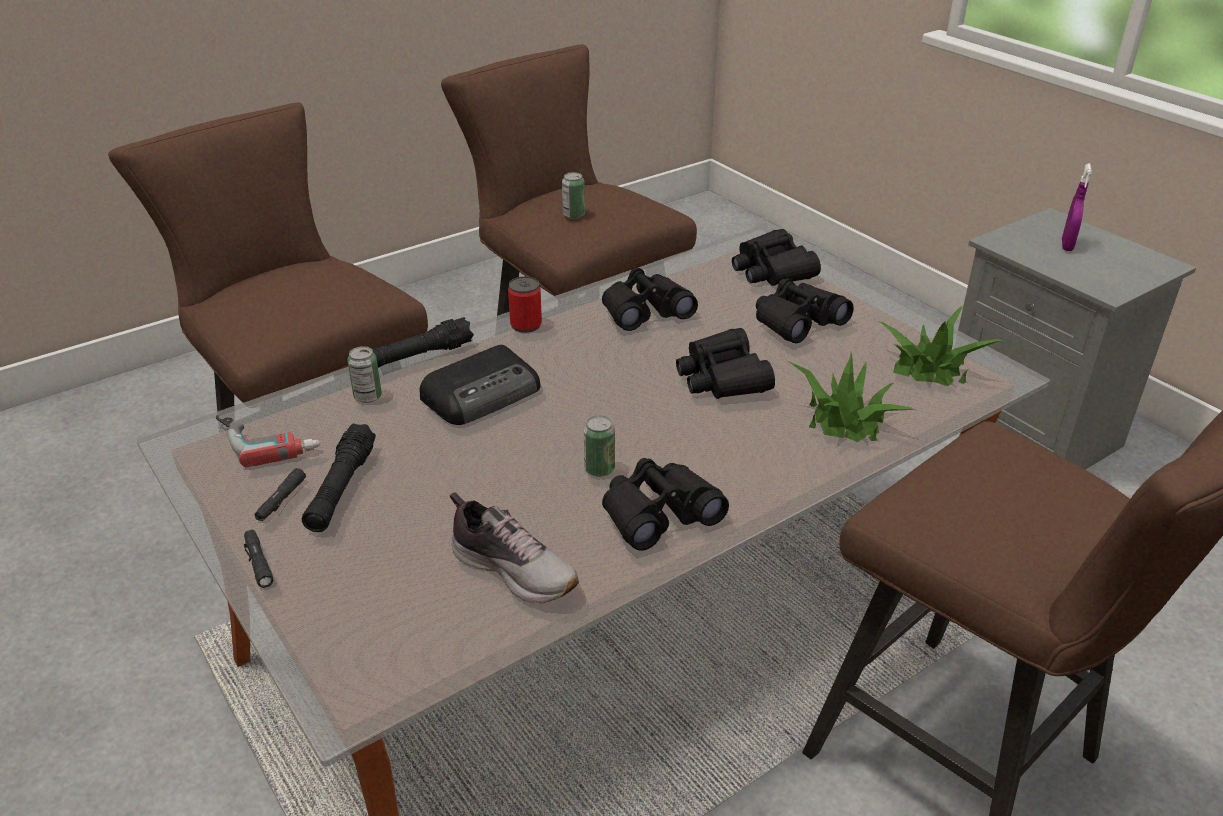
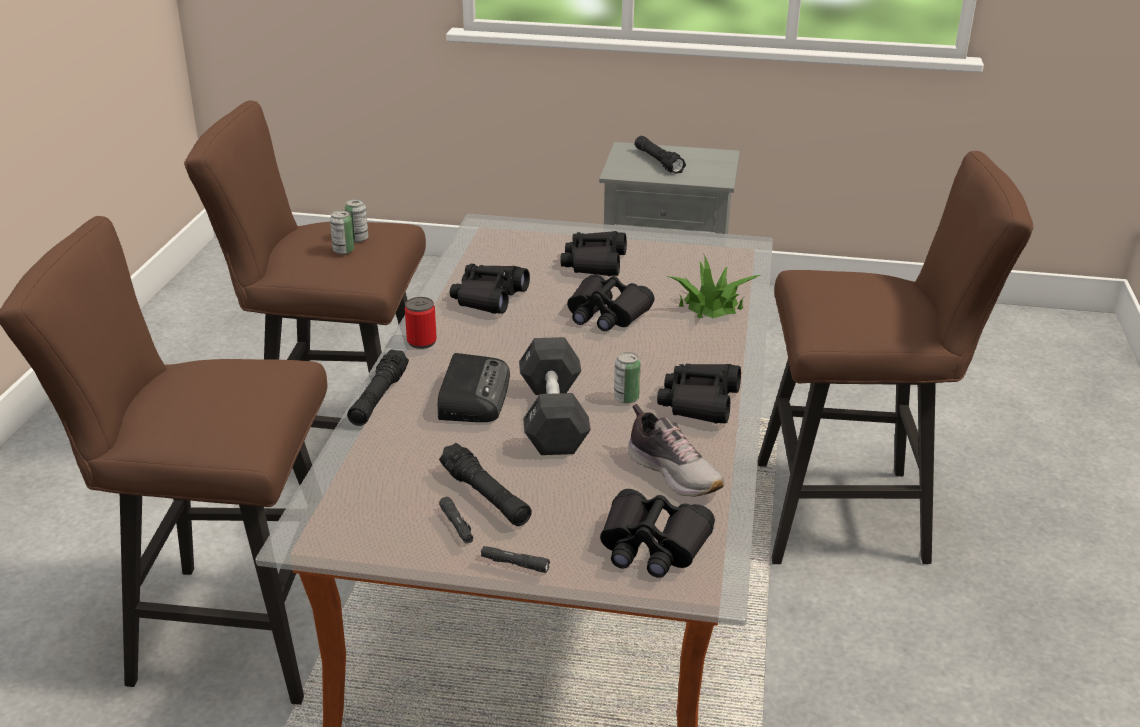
camera: 45 degrees left, 5 degrees down
power drill [216,415,321,468] -> none
can [347,346,382,403] -> can moved to [345,199,368,242]
shoe [450,492,579,604] -> shoe turned 60 degrees clockwise [628,404,724,497]
black binoculars [732,229,821,286] -> black binoculars moved to [600,489,715,578]
potted plant [877,306,1005,386] -> none
purple spray bottle [1062,163,1092,251] -> black flashlight [635,136,686,174]
none -> black dumbbell [519,337,591,455]

